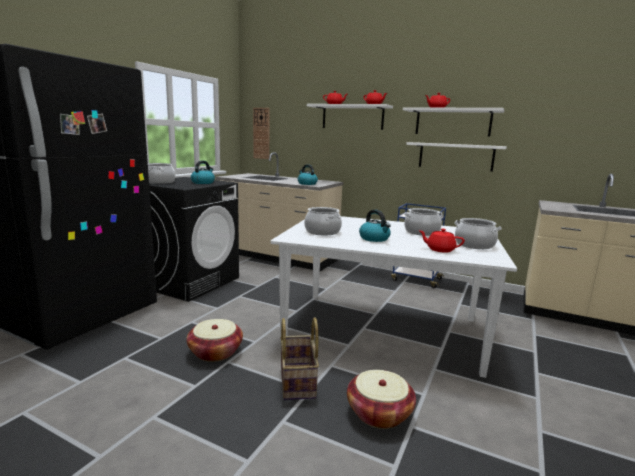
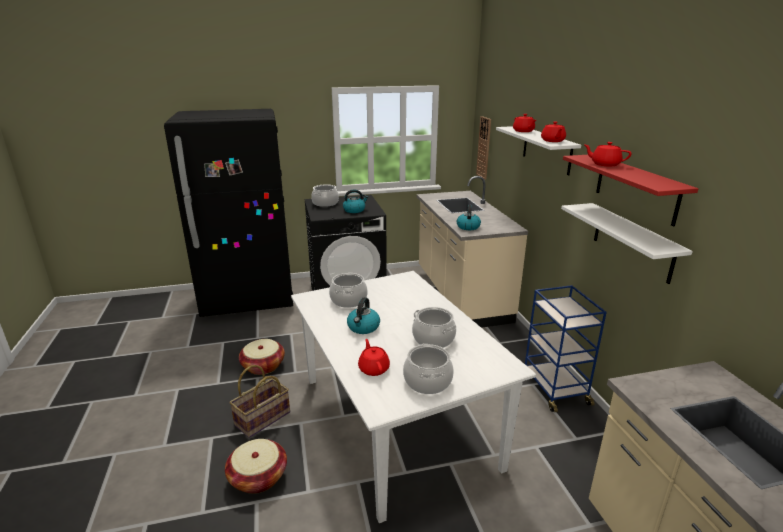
camera: 50 degrees right, 10 degrees up
white shelf [403,107,504,137] -> red shelf [563,155,698,227]

